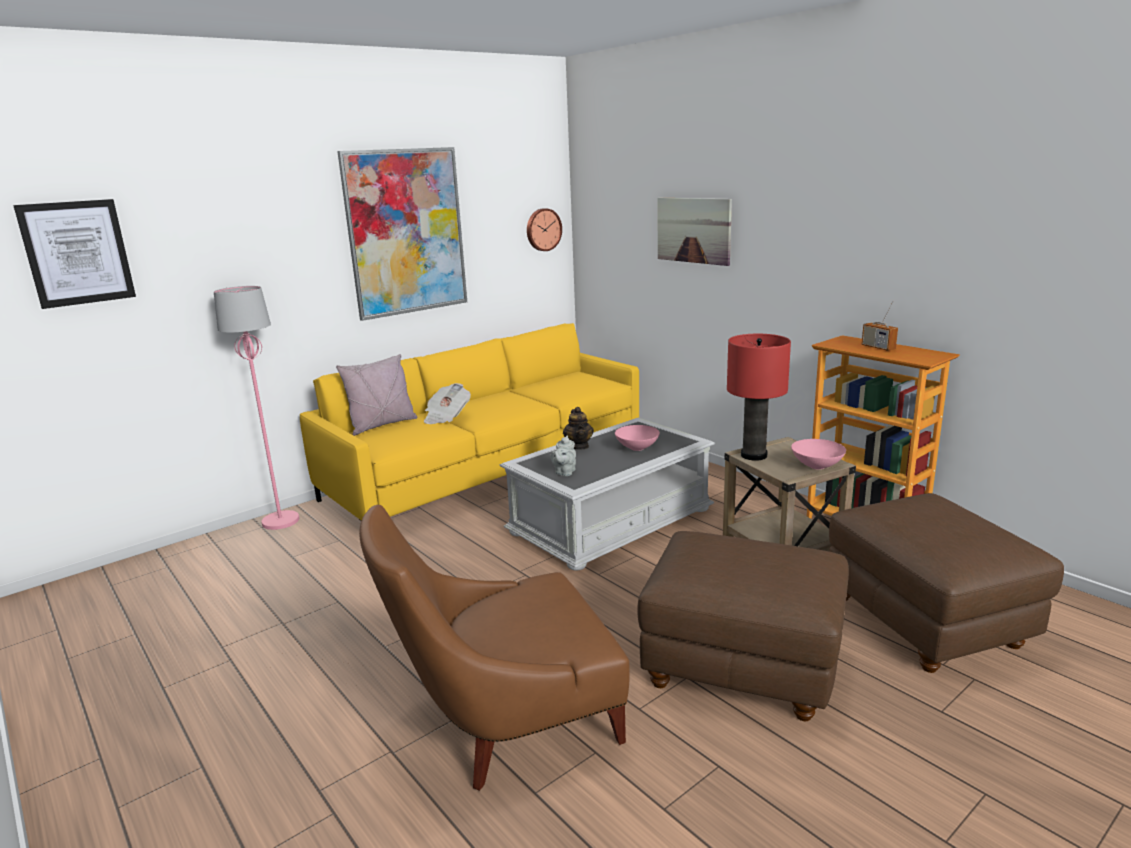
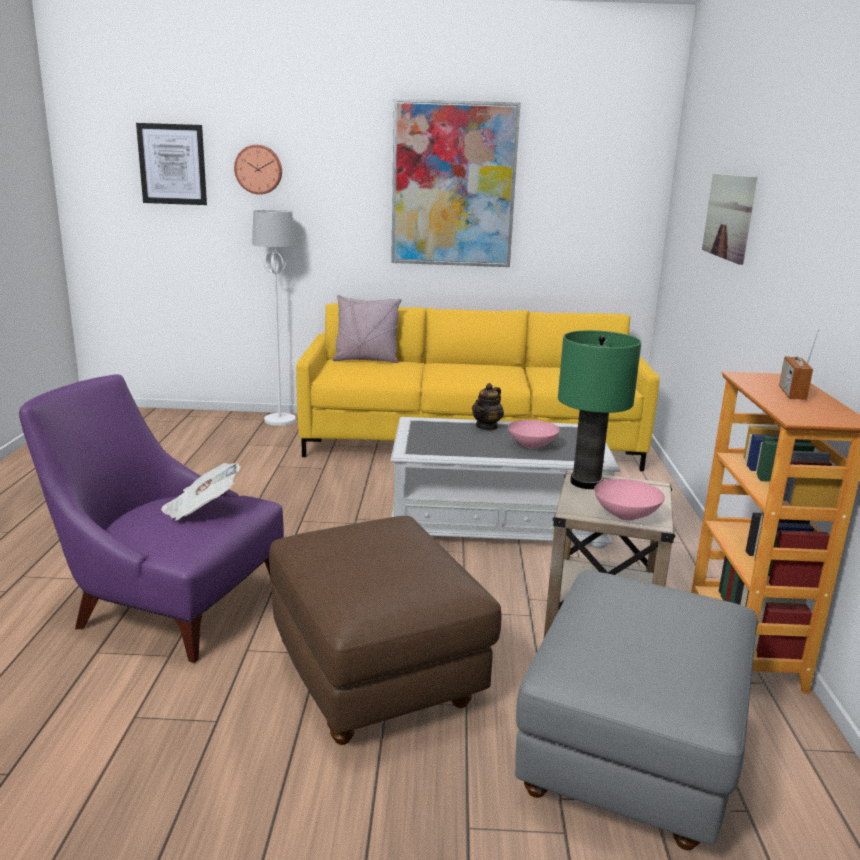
camera: 40 degrees right, 0 degrees up
pink floor lamp [214,286,299,530] -> white floor lamp [252,210,296,426]
brown armchair [359,505,629,791] -> purple armchair [19,374,284,663]
newspaper [424,383,471,424] -> newspaper moved to [161,463,241,521]
wall clock [527,208,562,251] -> wall clock moved to [234,145,282,194]
grey teapot [550,436,576,476] -> none
red table lamp [727,334,791,461] -> green table lamp [558,330,641,489]
brown ottoman [829,493,1064,673] -> grey ottoman [515,571,757,850]

